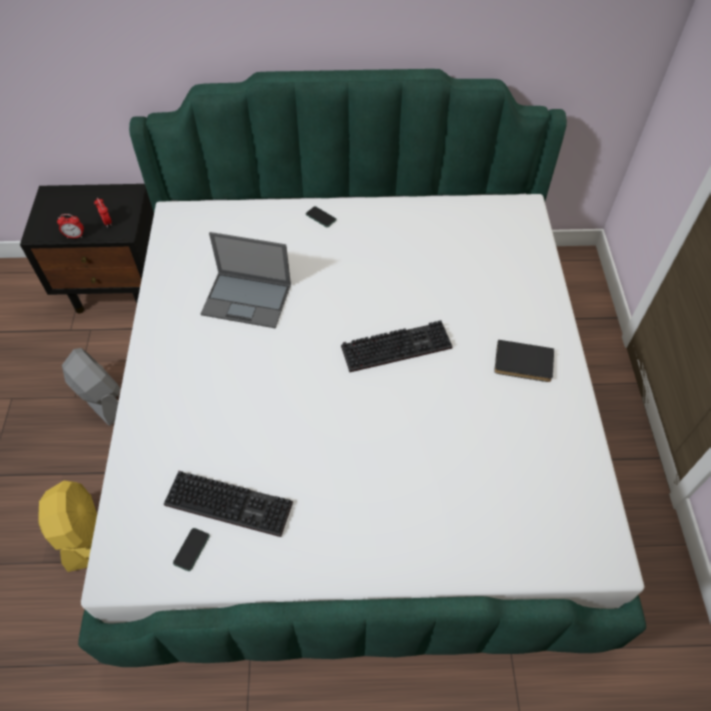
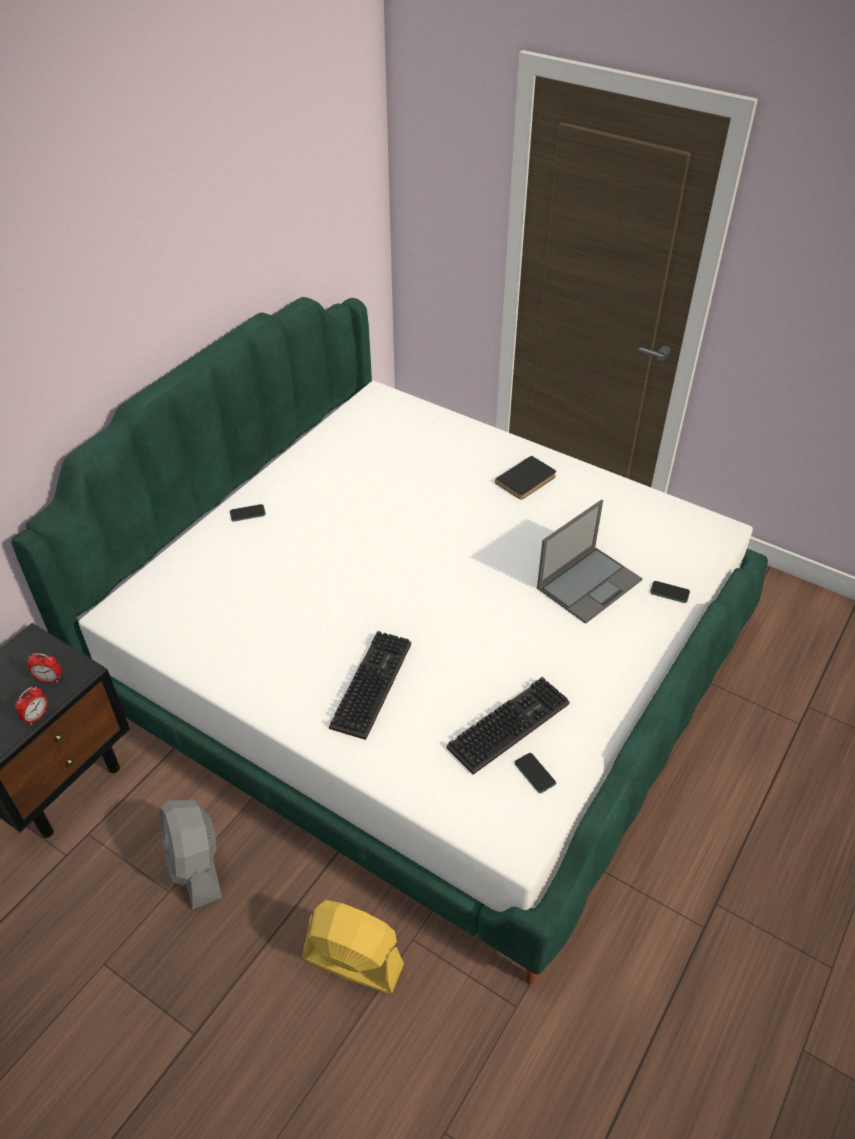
camera: 55 degrees left, 10 degrees down
grey fan [62,348,121,426] -> grey fan turned 105 degrees counterclockwise [159,800,222,909]
laptop [201,232,291,328] -> laptop moved to [537,499,643,624]
keyboard [341,320,453,372] -> keyboard moved to [329,631,411,740]
none -> phone [650,581,690,603]

